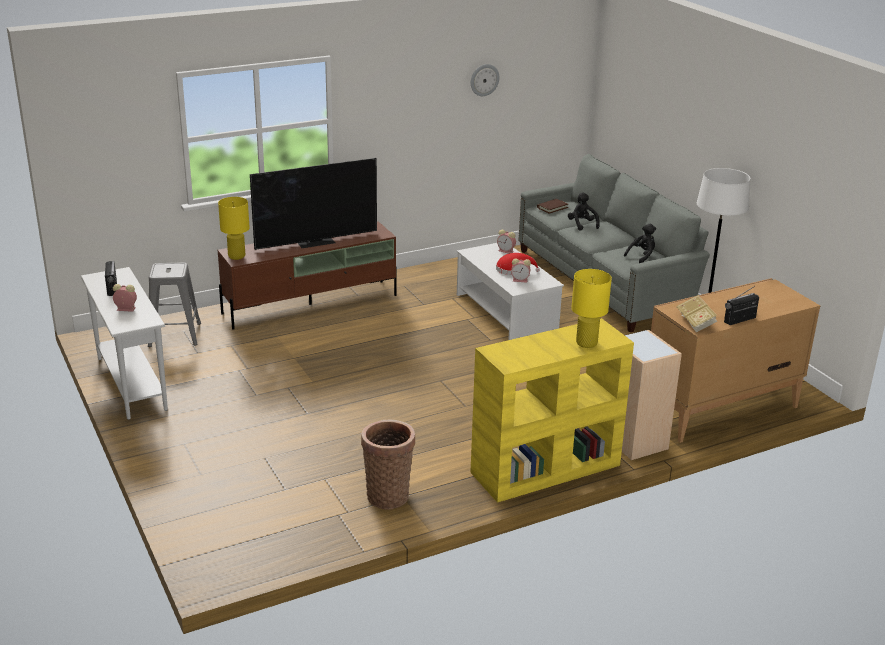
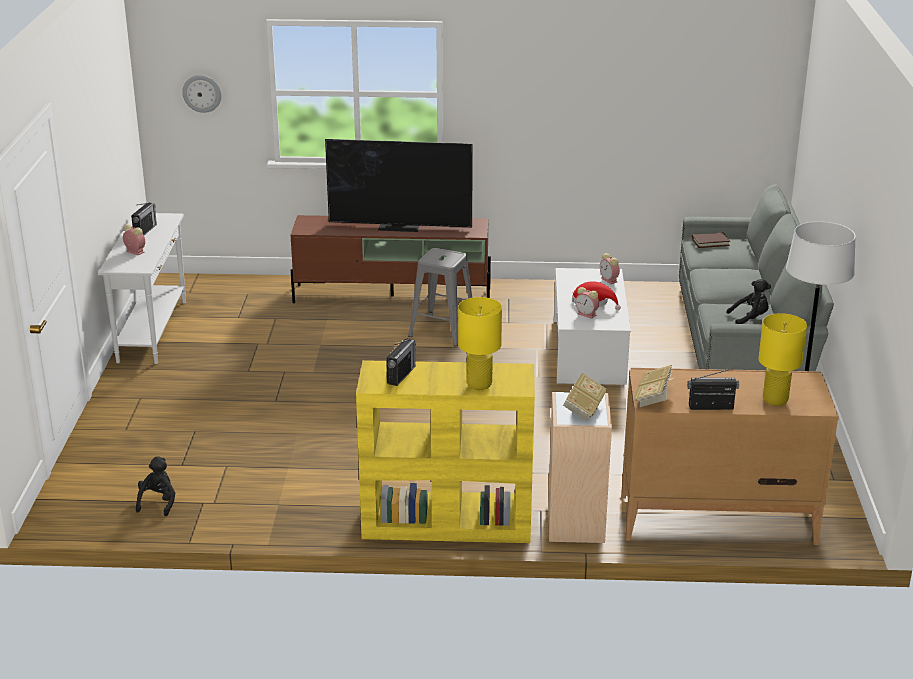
camera: 30 degrees right, 0 degrees up
grey stool [148,262,201,347] -> grey stool moved to [408,248,472,347]
yellow table lamp [218,197,250,260] -> yellow table lamp moved to [758,313,807,406]
basket [361,420,415,510] -> none
wall clock [471,64,499,96] -> wall clock moved to [182,75,221,113]
black plush toy [568,192,600,231] -> black plush toy moved to [136,457,175,516]
none -> radio [386,339,416,386]
none -> book [563,373,607,421]

